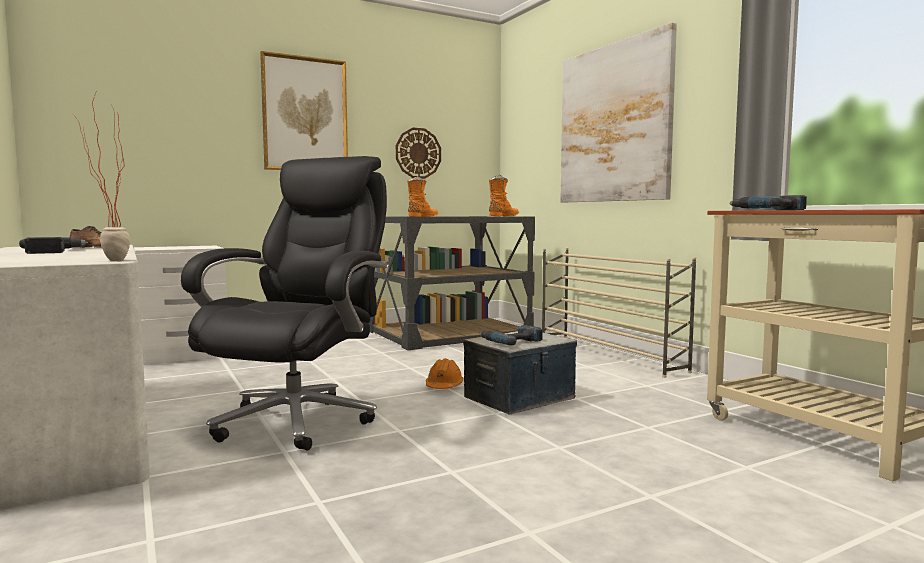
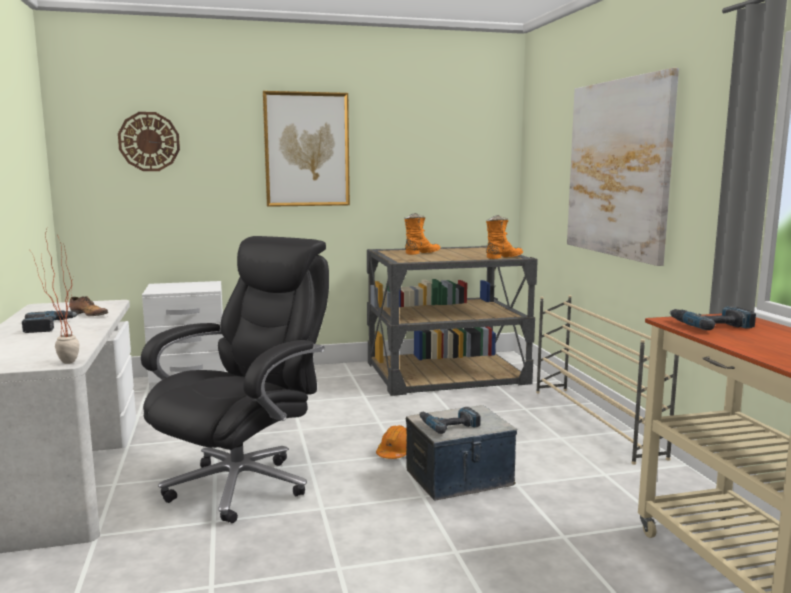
camera: 15 degrees right, 5 degrees up
wall clock [396,128,441,179] -> wall clock moved to [118,112,180,171]

